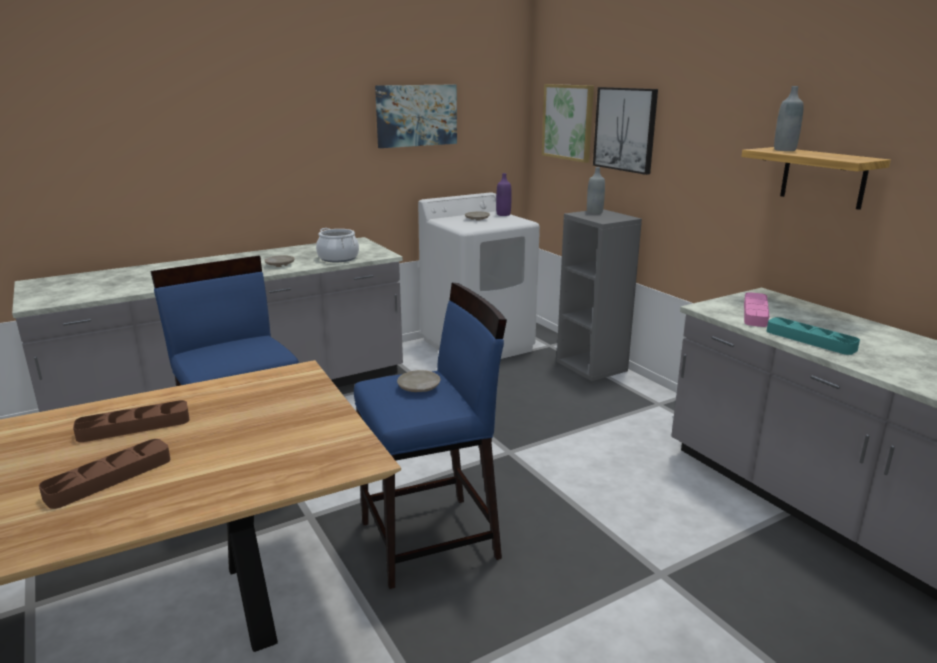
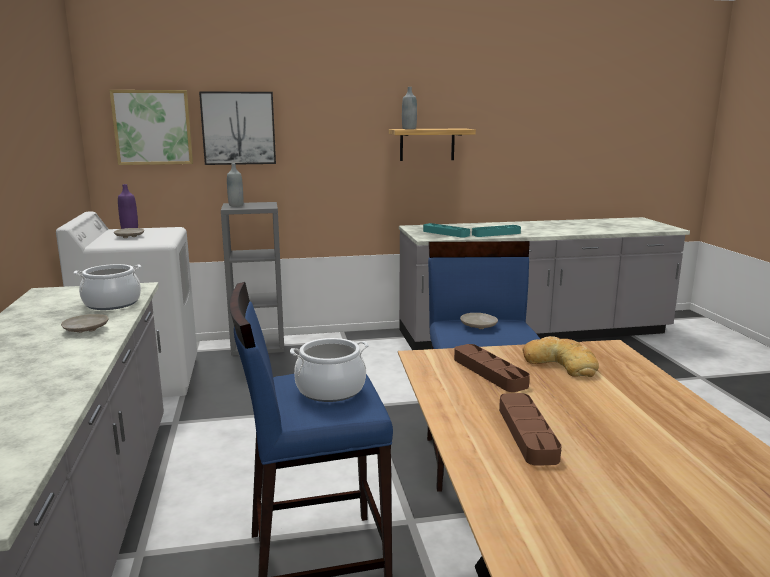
camera: 70 degrees left, 5 degrees down
brown tray [39,439,170,509] -> brown tray moved to [454,344,530,392]
picture [375,84,457,148] -> none
pink tray [744,292,769,327] -> turquoise tray [423,223,470,238]
none -> cooking pot [290,338,369,402]
none -> bread [522,336,599,377]

